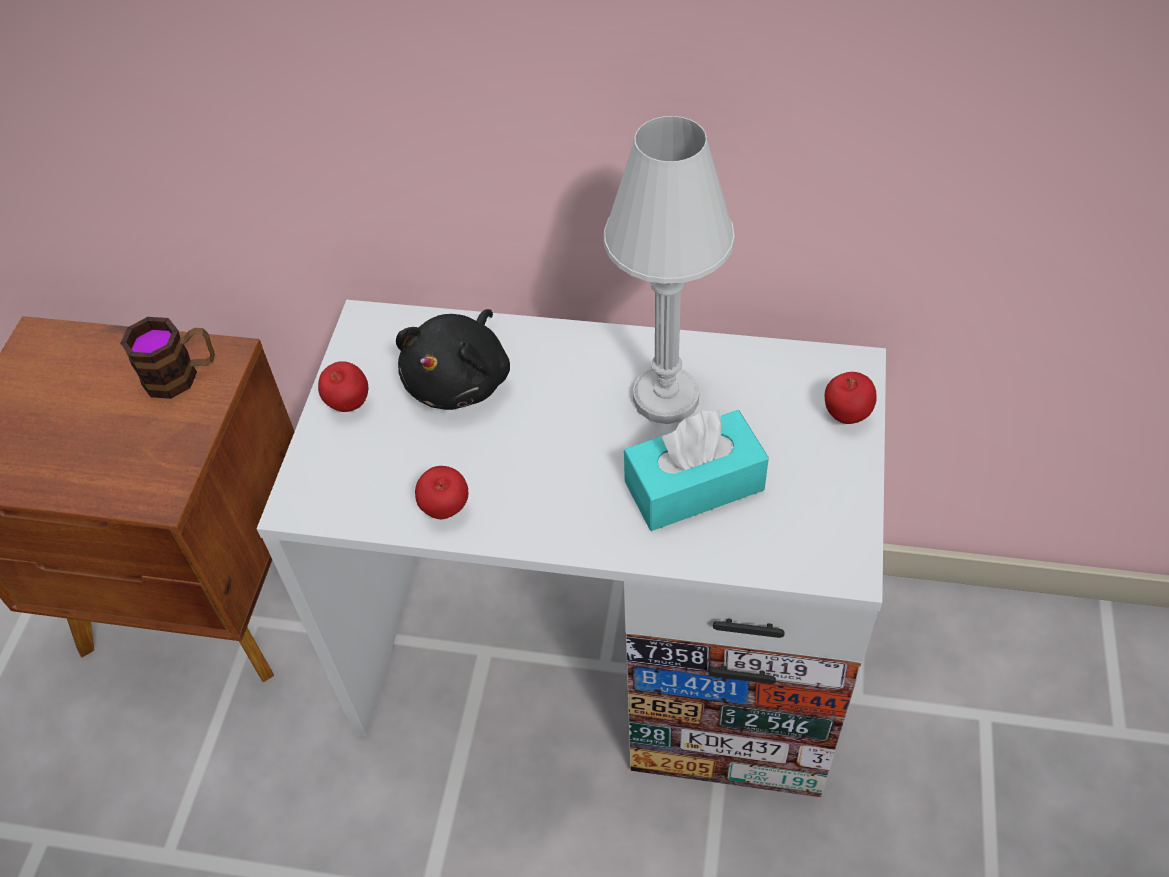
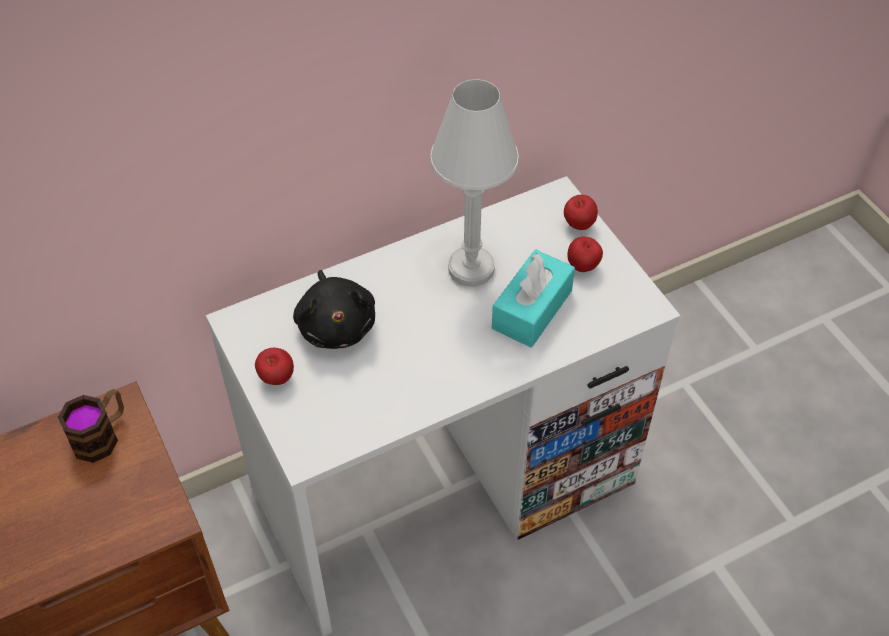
camera: 40 degrees left, 0 degrees up
apple [415,466,468,519] -> apple moved to [567,237,603,272]

